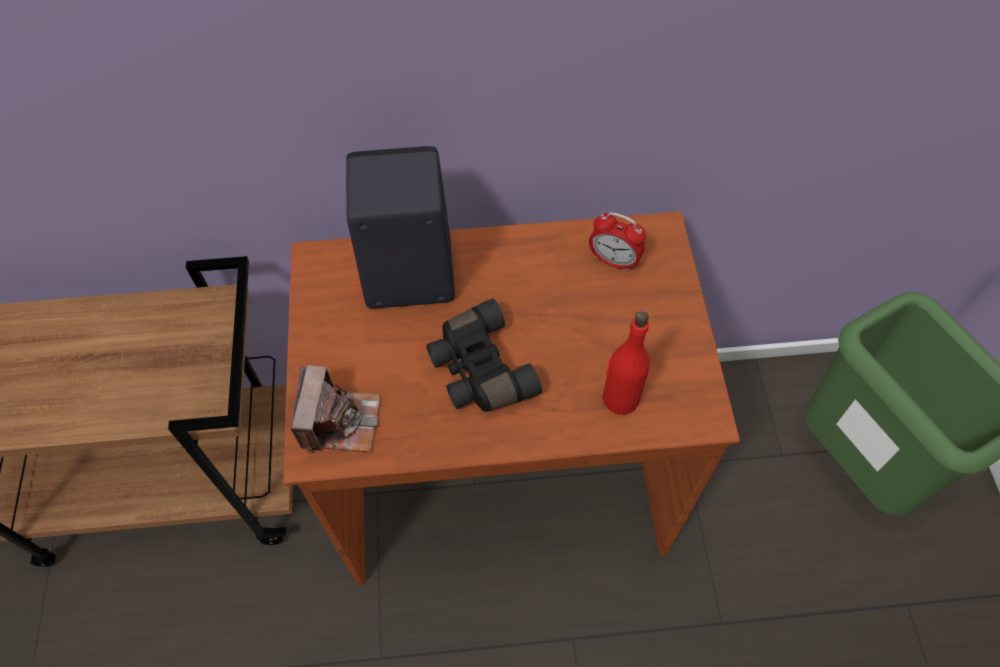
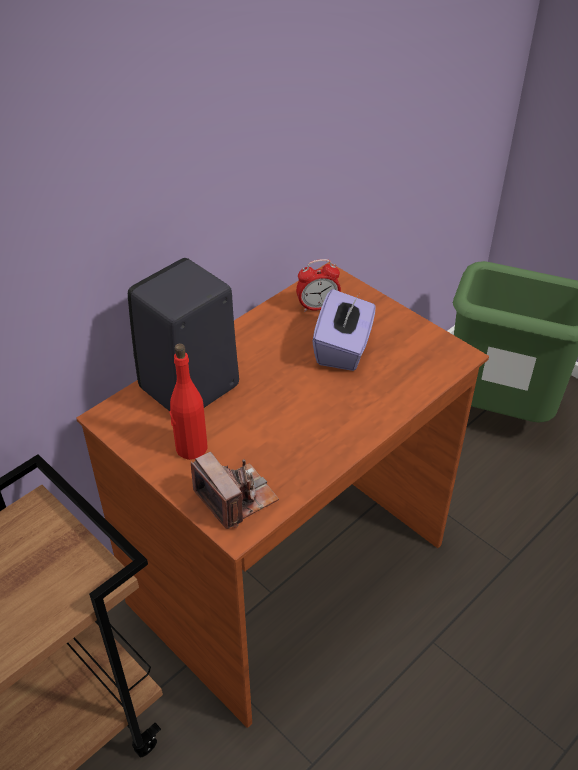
camera: 40 degrees left, 15 degrees down
black binoculars [426,299,542,412] -> none
red bottle [602,311,650,415] -> red bottle moved to [169,343,208,460]
none -> purple tissue box [312,289,376,371]

